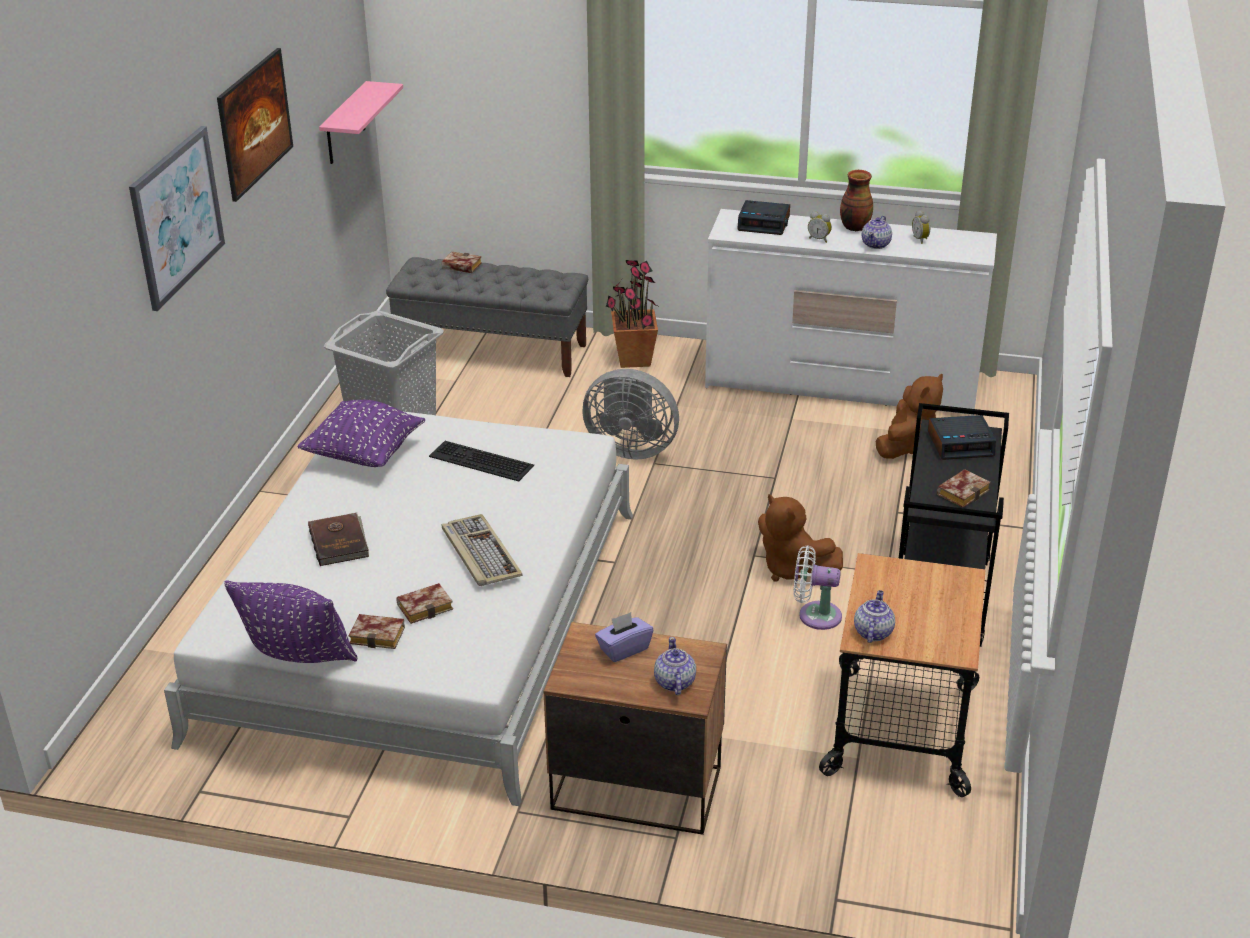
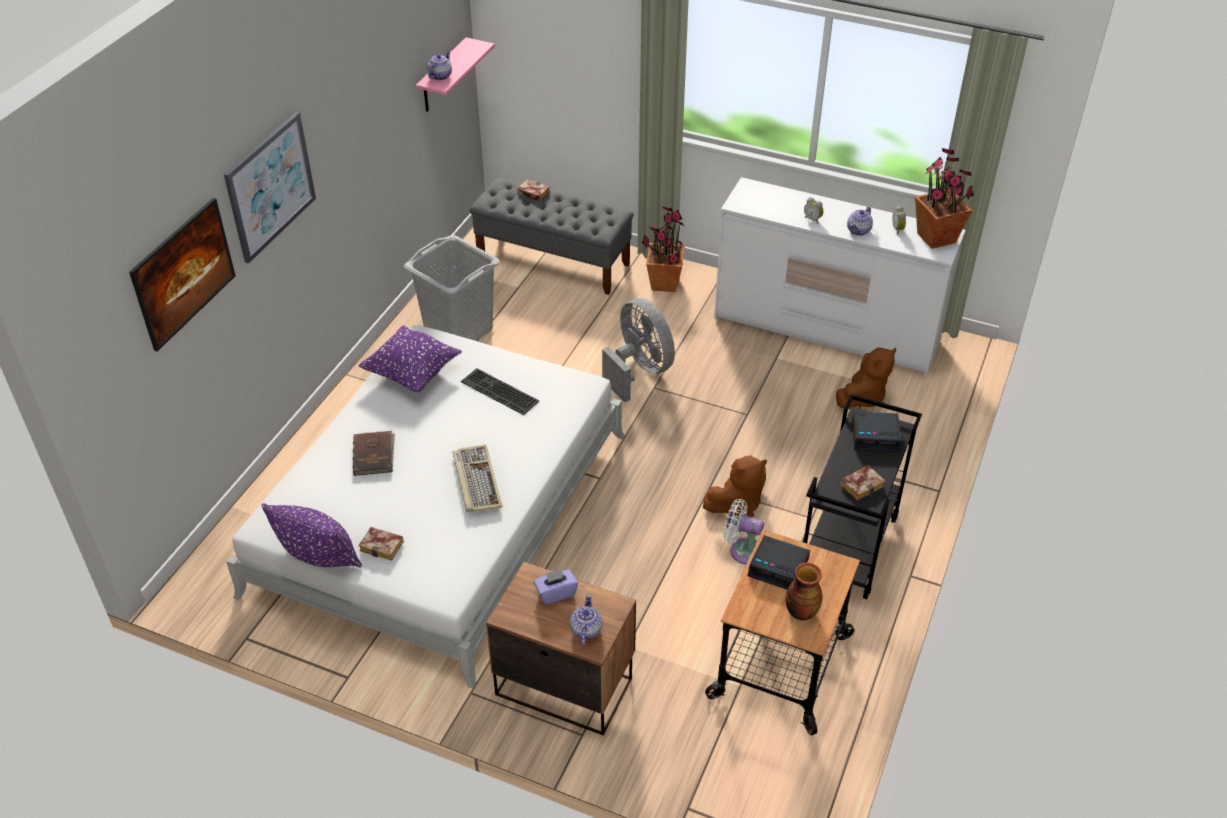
camera: 10 degrees right, 10 degrees up
picture [217,48,293,202] -> picture moved to [129,198,235,351]
book [397,583,453,624] -> none
grey fan [582,369,679,460] -> grey fan turned 150 degrees counterclockwise [602,298,675,402]
alarm clock [737,200,790,235] -> alarm clock moved to [748,535,810,590]
brown plush toy [758,494,843,582] -> brown plush toy turned 90 degrees counterclockwise [703,455,767,517]
vase [840,170,873,231] -> vase moved to [786,563,823,621]
teapot [854,590,895,643] -> teapot moved to [427,52,452,80]
none -> potted plant [915,148,974,249]

